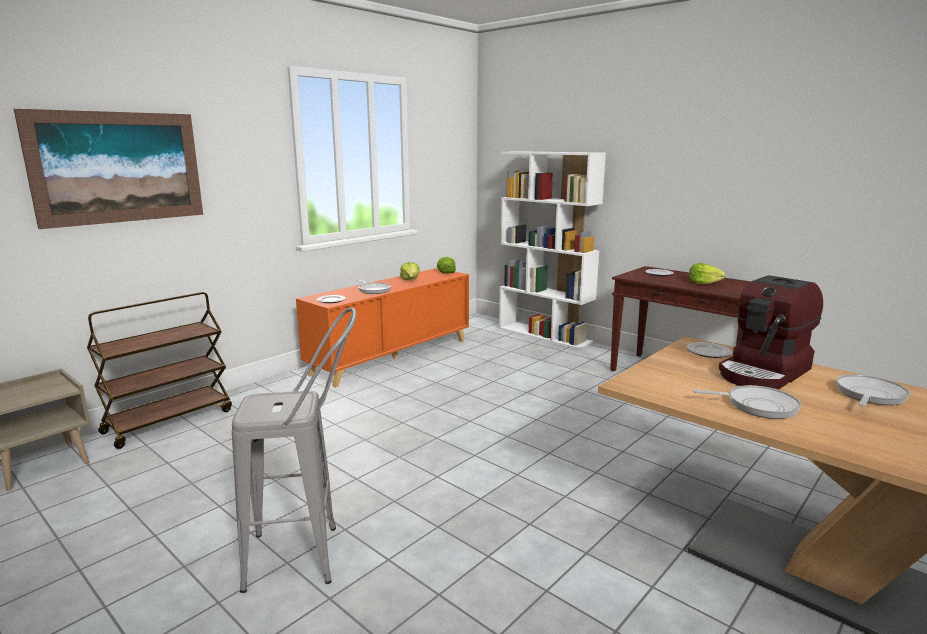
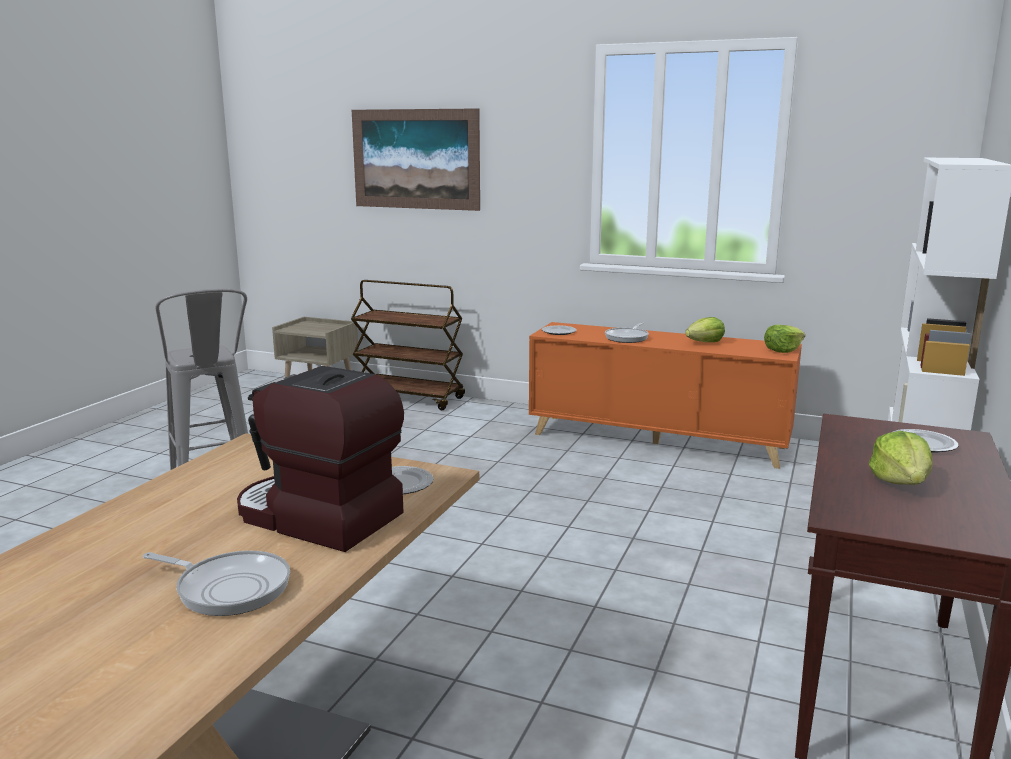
camera: 70 degrees right, 0 degrees up
frying pan [693,385,801,419] -> none

